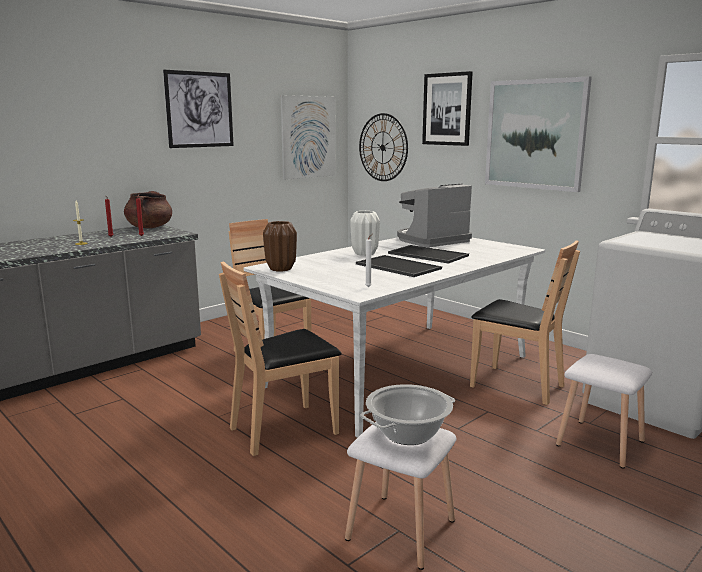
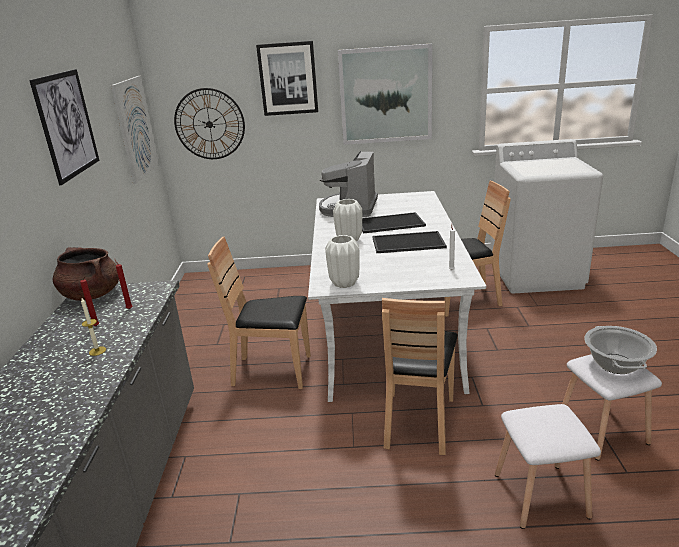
camera: 45 degrees left, 10 degrees up
brown vase [263,221,297,272] -> white vase [325,235,360,288]
white stool [556,354,652,469] -> white stool moved to [495,404,601,529]

